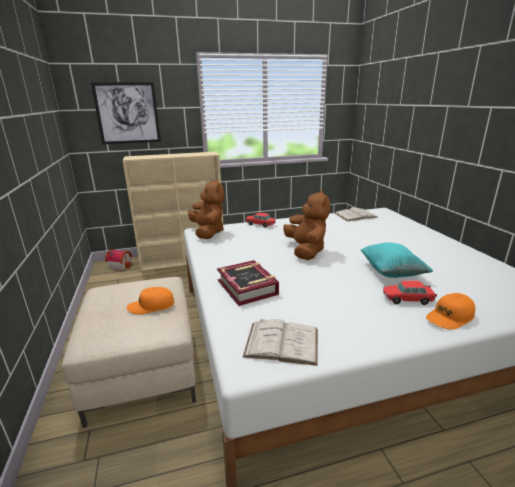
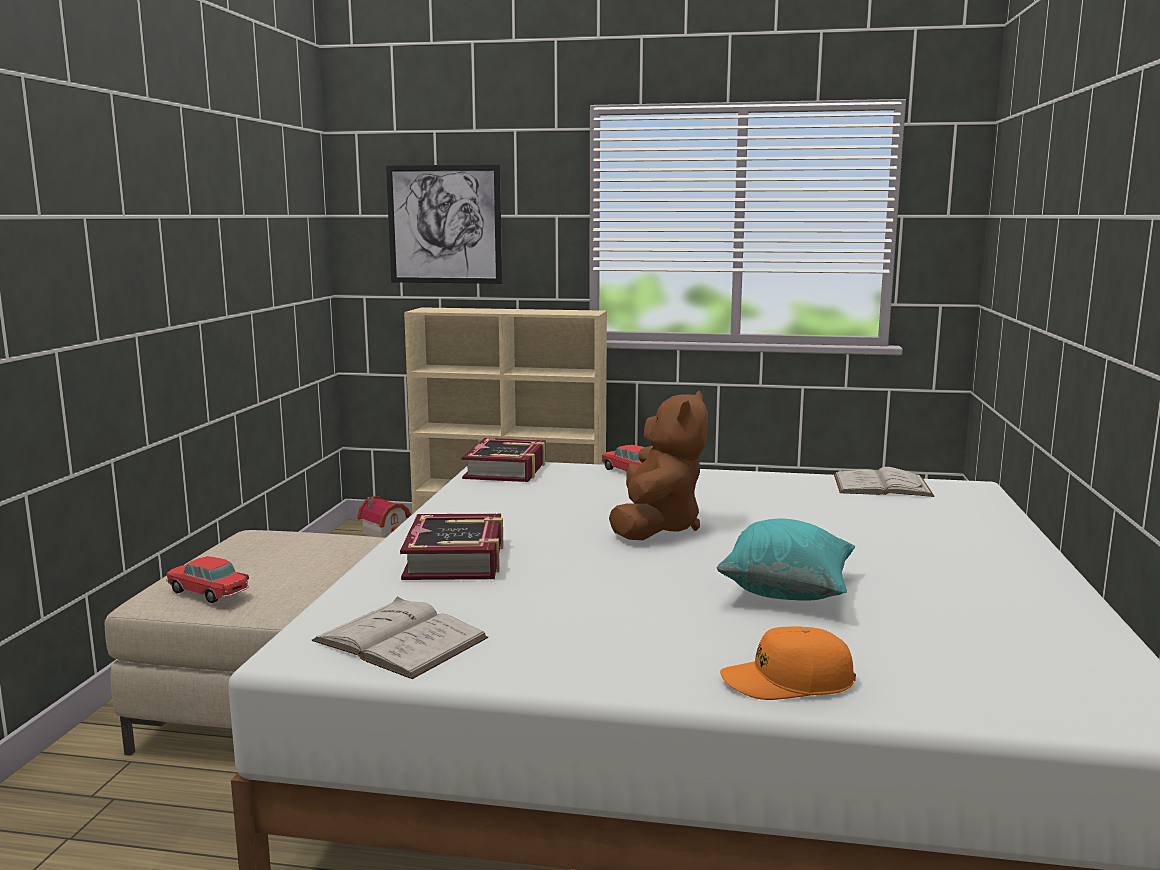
camera: 25 degrees right, 10 degrees down
orange cap [127,287,175,314] -> none
brown plush toy [188,179,224,239] -> book [462,438,546,482]
toy car [383,280,437,305] -> toy car moved to [166,556,249,603]

